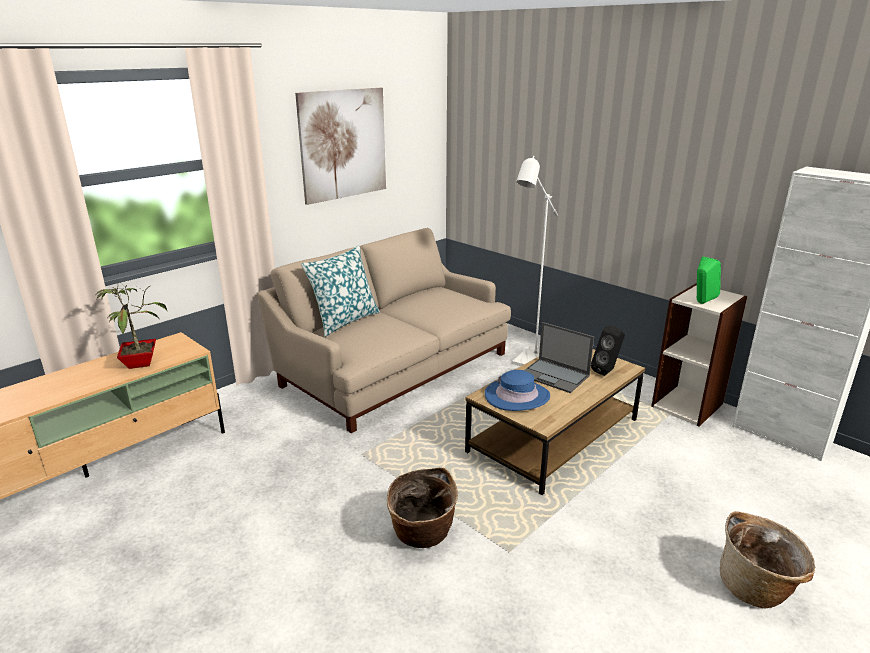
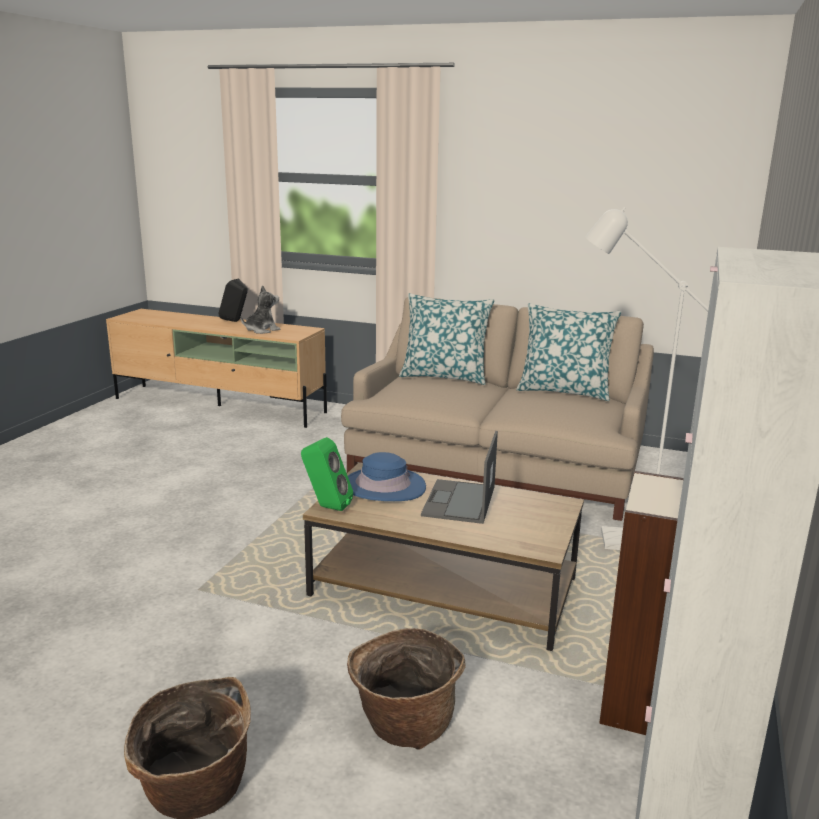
camera: 65 degrees right, 5 degrees down
potted plant [95,285,168,369] -> plush toy [241,285,280,334]
picture [295,88,386,205] -> none
basket [387,467,458,548] -> basket moved to [347,628,466,749]
black speaker [591,325,625,376] -> black speaker moved to [219,278,248,322]
green speaker [697,256,721,304] -> green speaker moved to [301,437,353,511]
none -> pillow [516,303,621,401]

